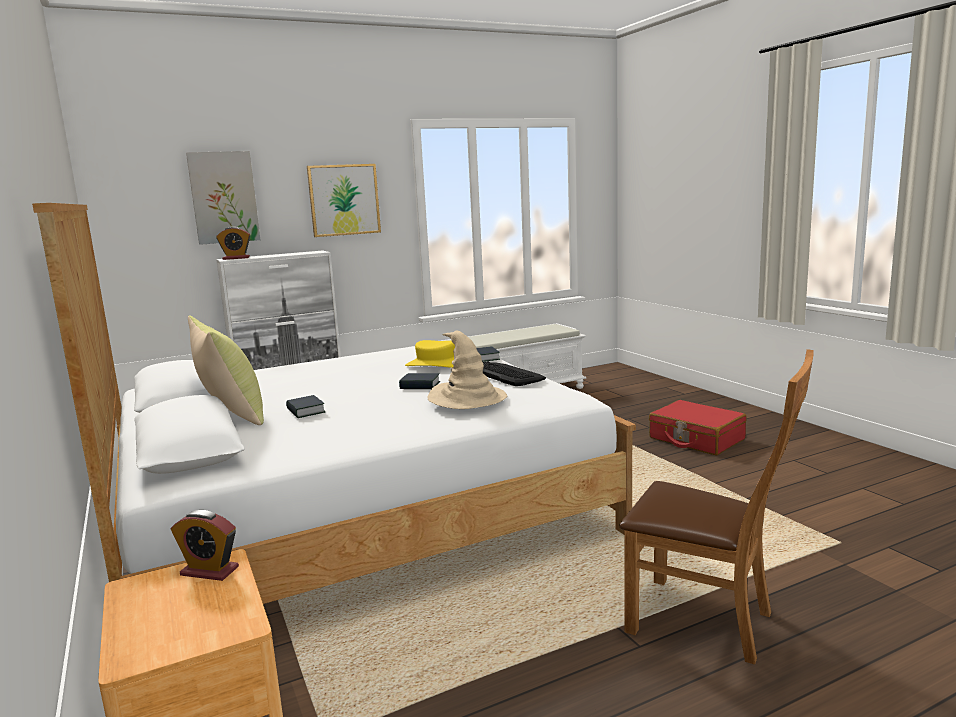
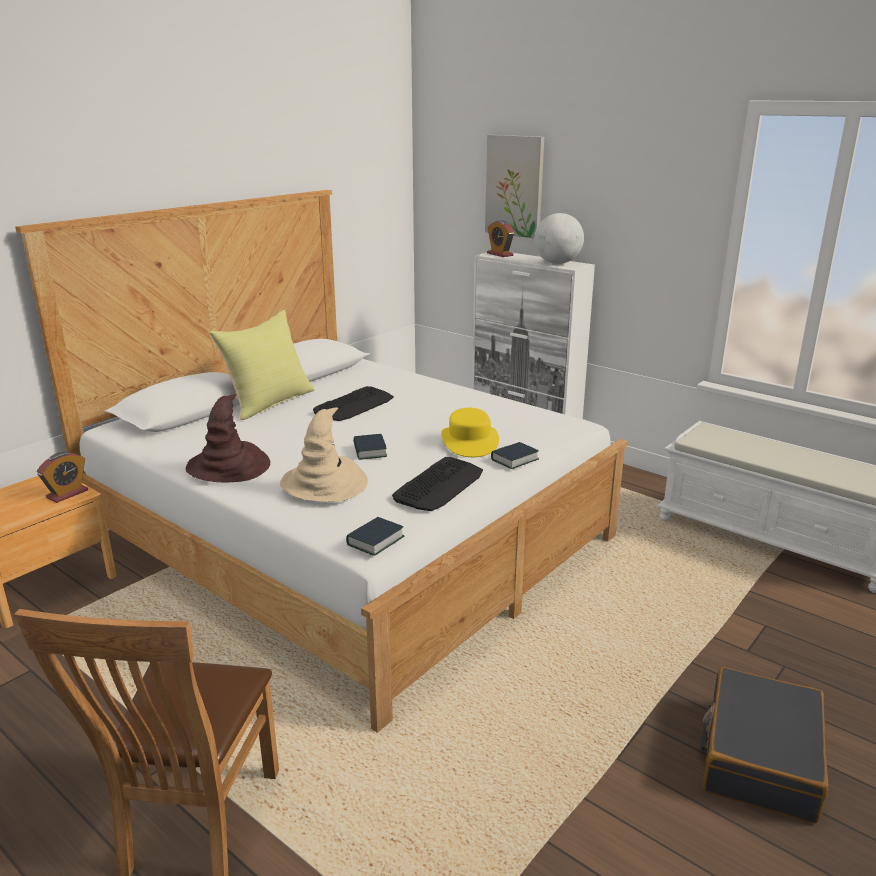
camera: 65 degrees right, 10 degrees up
alarm clock [171,510,239,581] -> alarm clock turned 135 degrees counterclockwise [37,451,88,503]
book [286,395,325,418] -> book moved to [346,517,405,556]
picture [307,164,381,237] -> none
red suitcase [649,400,746,455] -> black suitcase [700,667,828,824]
none -> brown hat [186,394,270,482]
none -> keyboard [313,386,394,421]
none -> globe [534,213,584,264]

